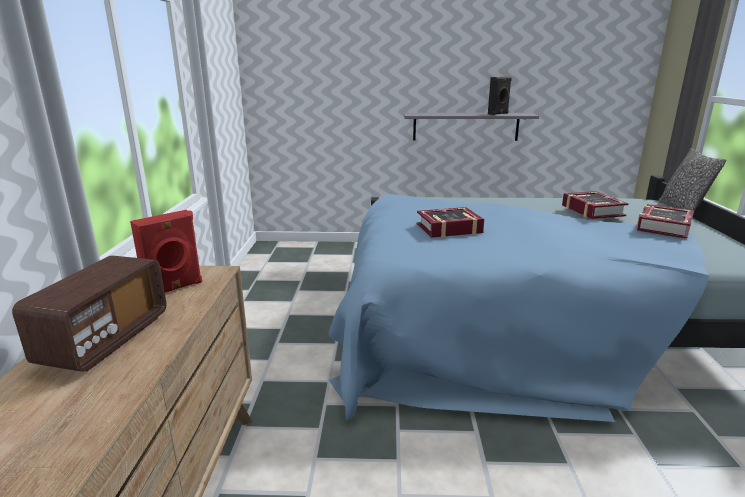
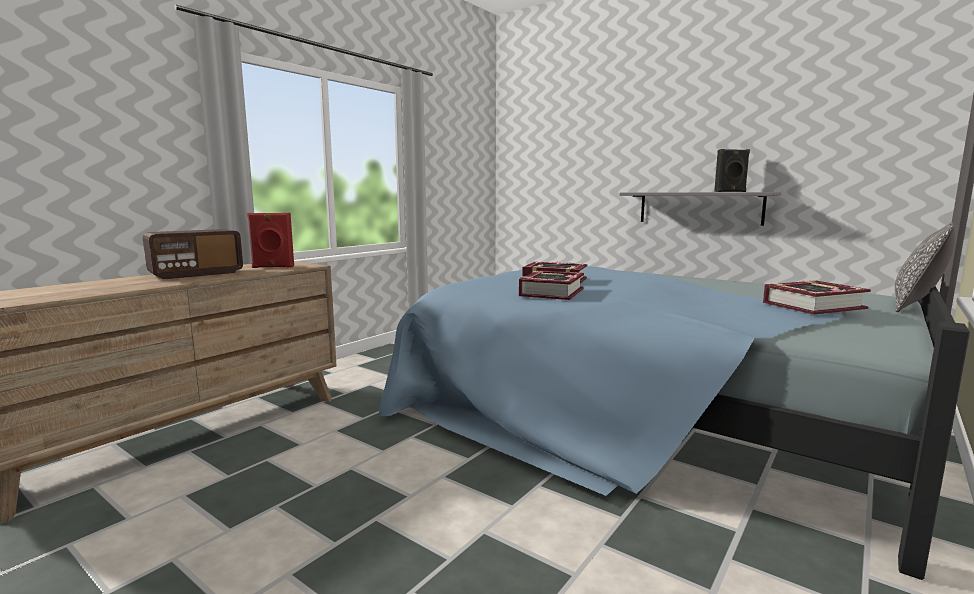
camera: 35 degrees right, 10 degrees down
book [562,191,628,219] -> book moved to [519,270,584,300]

